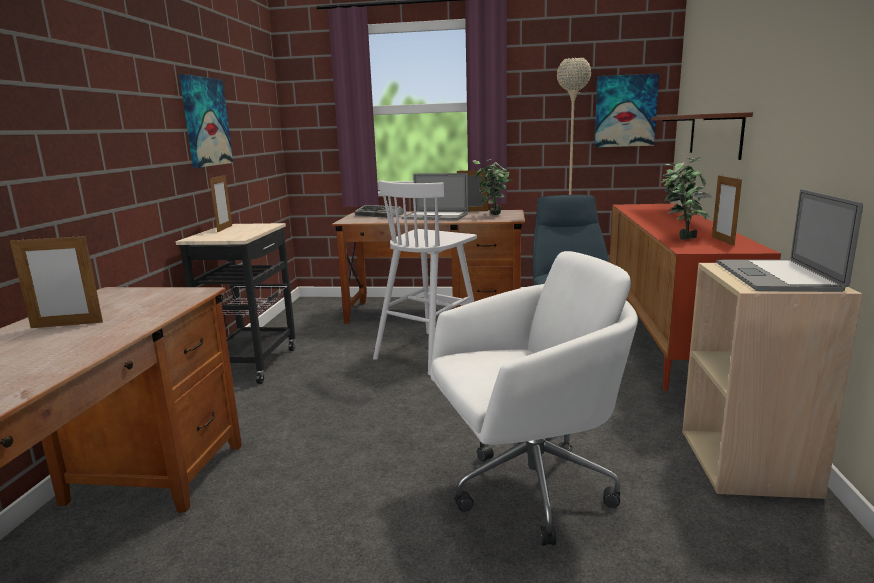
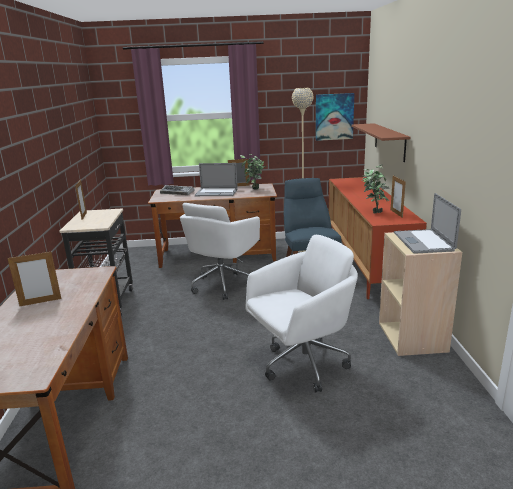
camera: 10 degrees left, 5 degrees up
picture [179,74,233,168] -> none
white stool [373,180,477,376] -> white office chair [180,203,260,300]

